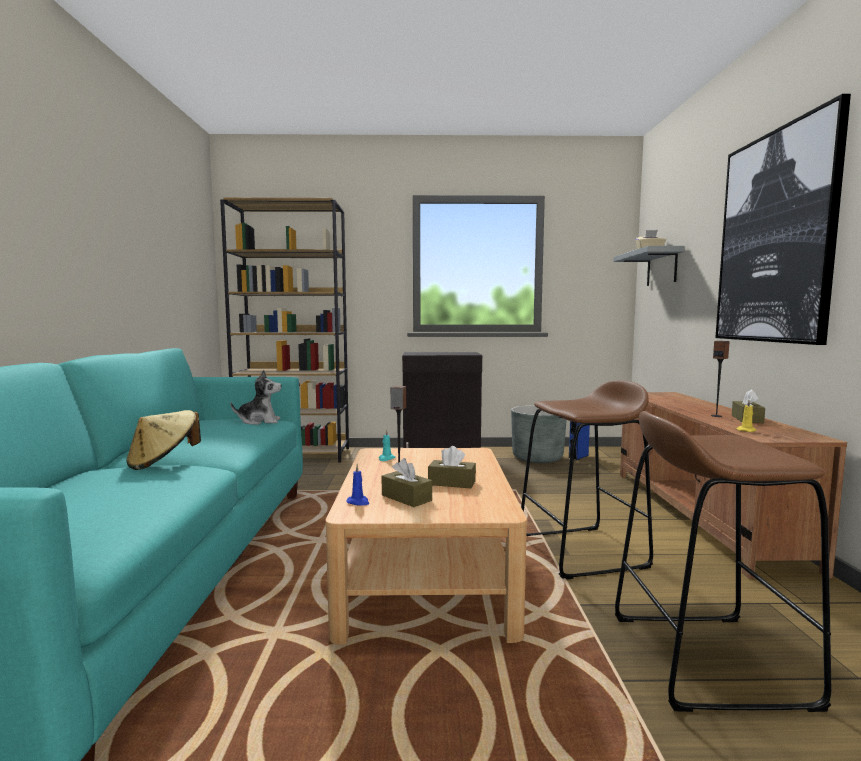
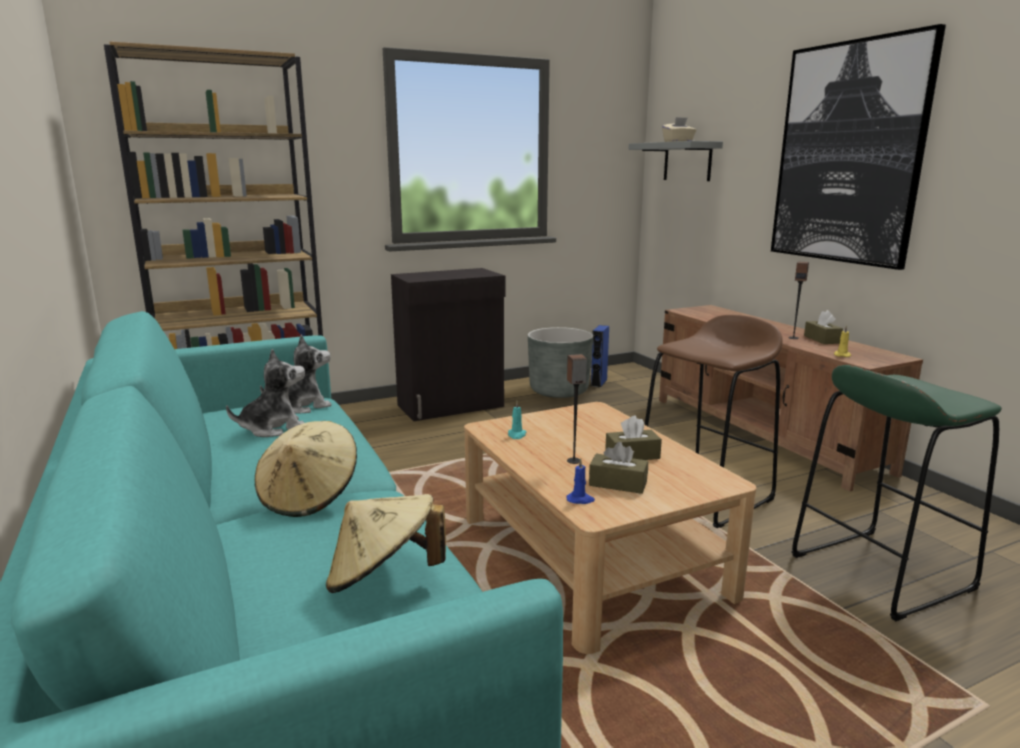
camera: 25 degrees left, 10 degrees up
brown stool [615,411,831,712] -> green stool [791,365,1002,621]
none -> plush toy [226,349,305,437]
none -> beige hat [326,494,446,593]

